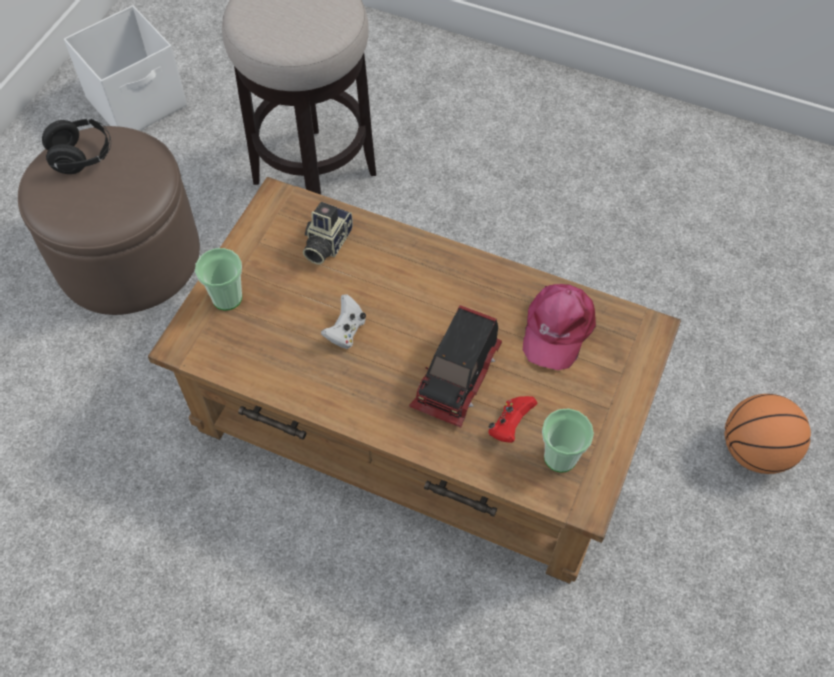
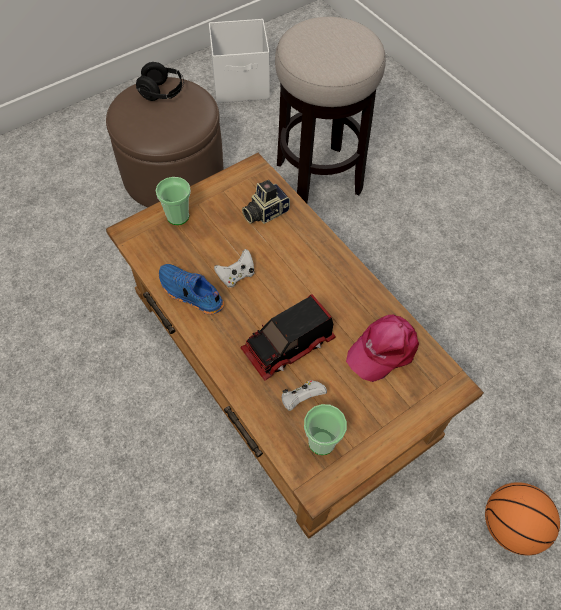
camera: 30 degrees right, 0 degrees up
red game controller [488,396,537,443] -> white game controller [281,380,327,411]
none -> blue shoe [159,264,224,315]

